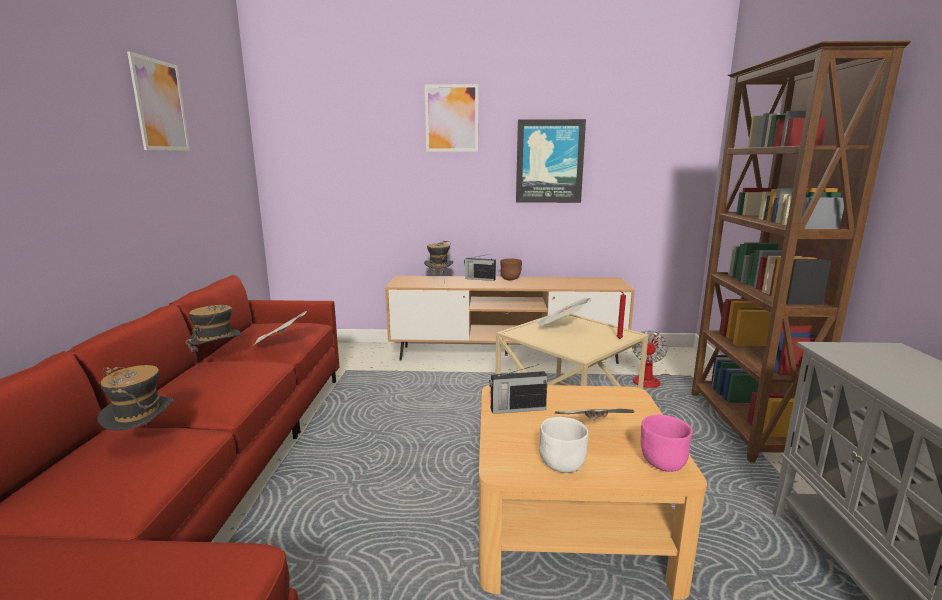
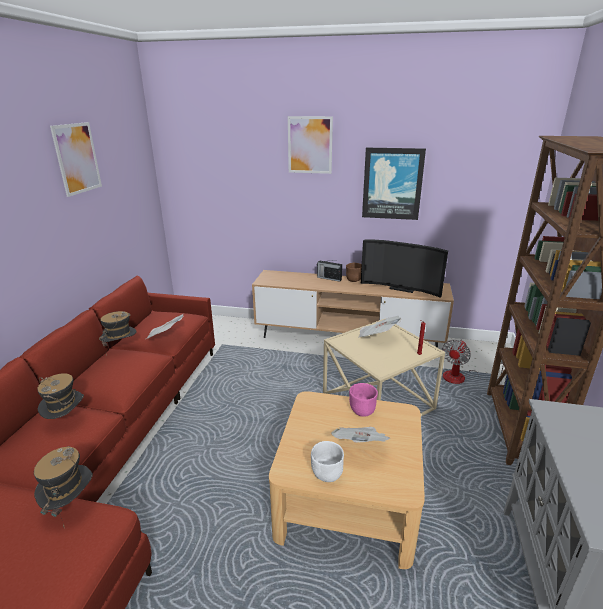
camera: 10 degrees right, 10 degrees up
hat [424,241,454,284] -> hat moved to [34,446,93,528]
radio [489,364,548,414] -> none
pink bowl [641,415,693,472] -> pink bowl moved to [349,383,378,417]
none -> television [361,239,448,298]

